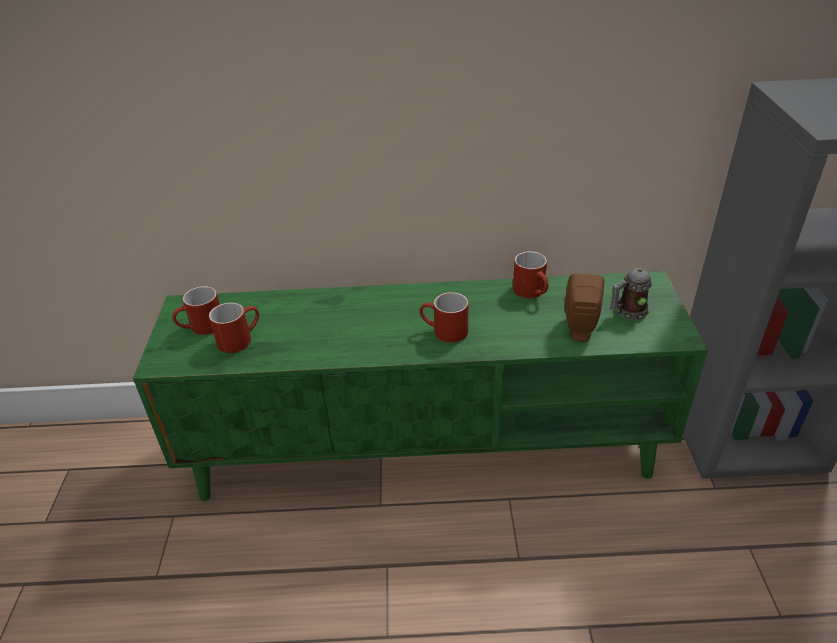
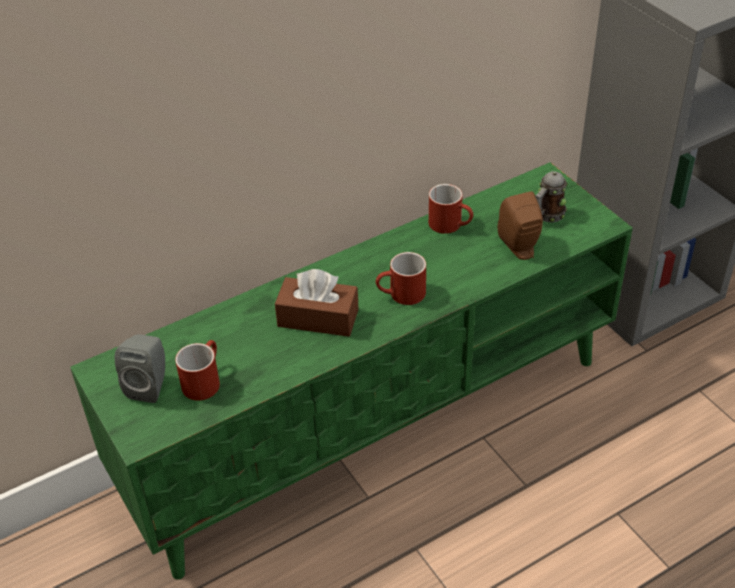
camera: 30 degrees left, 5 degrees up
red mug [172,286,220,335] -> grey speaker [115,334,165,403]
none -> brown tissue box [275,269,359,337]

